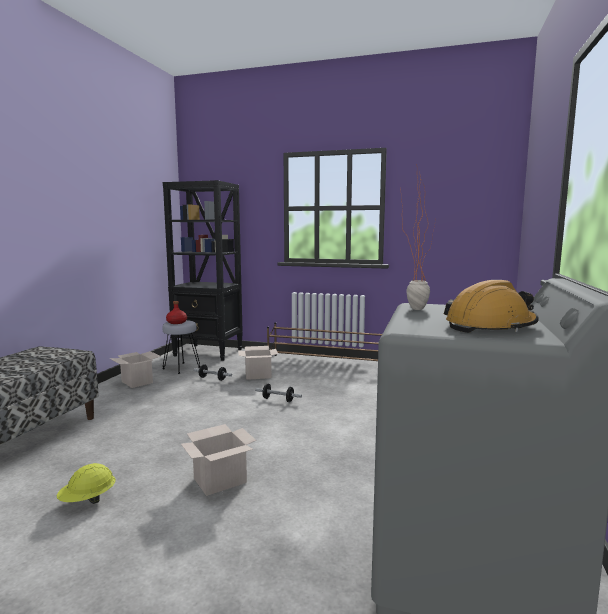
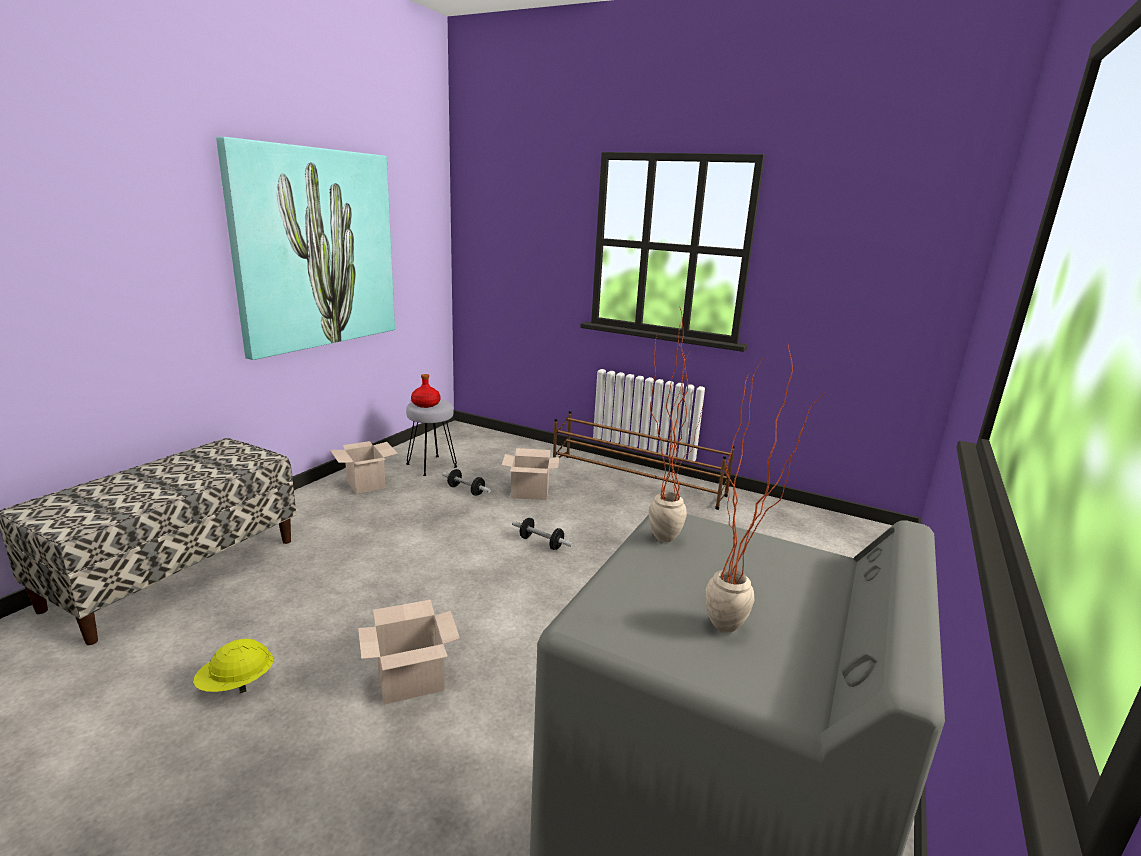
camera: 10 degrees right, 10 degrees up
black bookcase [163,180,243,361] -> none
orange hard hat [444,280,539,333] -> potted plant [705,346,821,633]
none -> picture [216,137,395,360]

